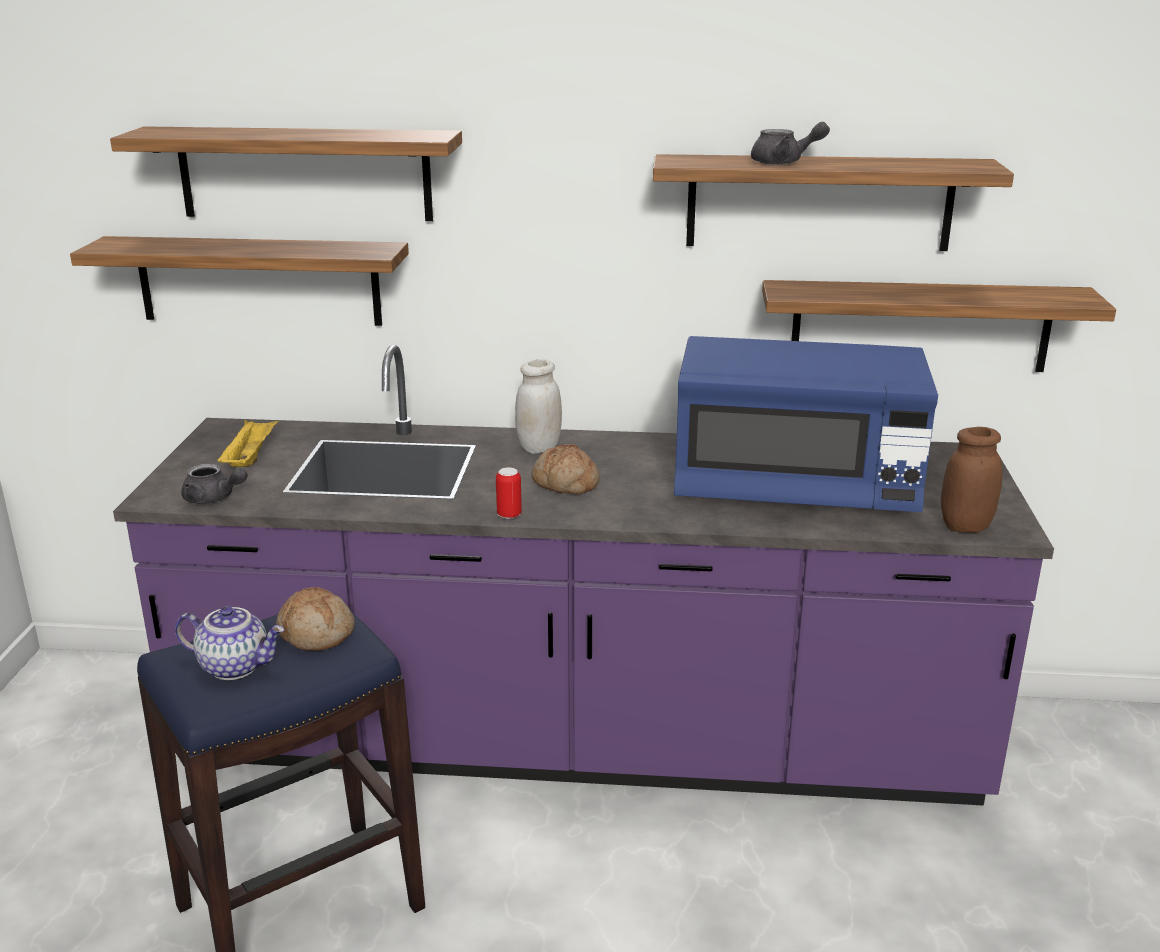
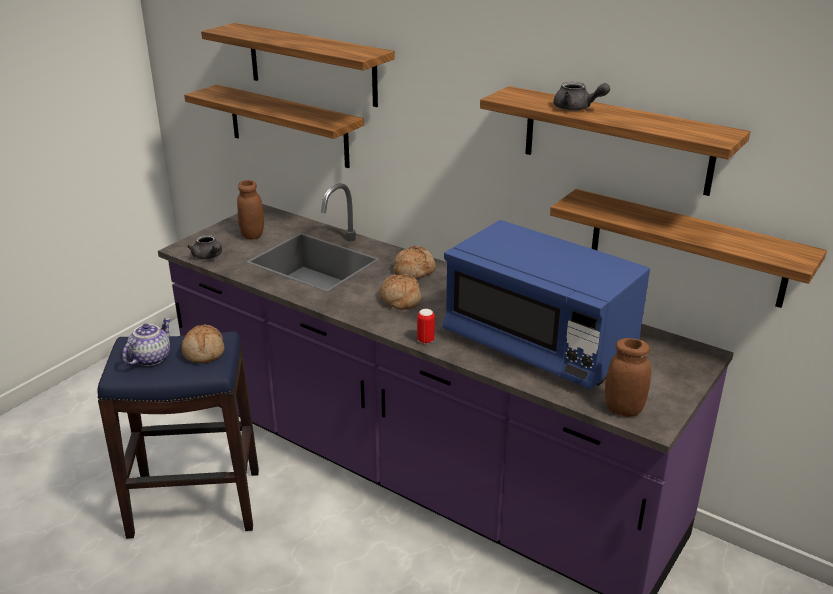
camera: 30 degrees right, 5 degrees up
teapot [175,606,284,680] -> teapot turned 105 degrees counterclockwise [122,318,171,366]
yellow tray [217,419,279,467] -> brown jar [237,180,264,239]
can [496,467,522,519] -> can moved to [417,309,435,344]
white jar [515,359,562,454] -> bread [394,246,436,279]

